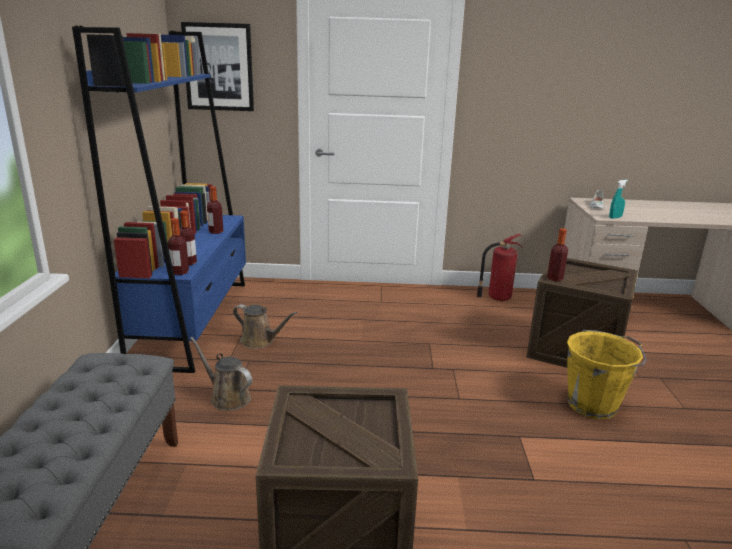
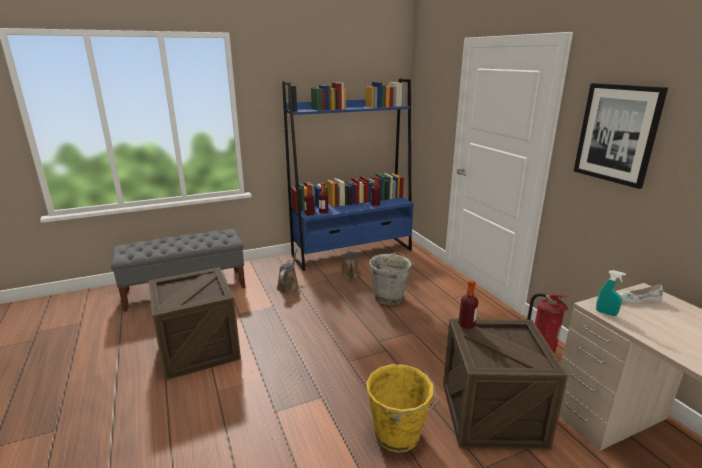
camera: 65 degrees right, 0 degrees up
picture [181,22,254,111] -> picture moved to [574,83,668,189]
none -> grey bucket [369,252,414,305]

